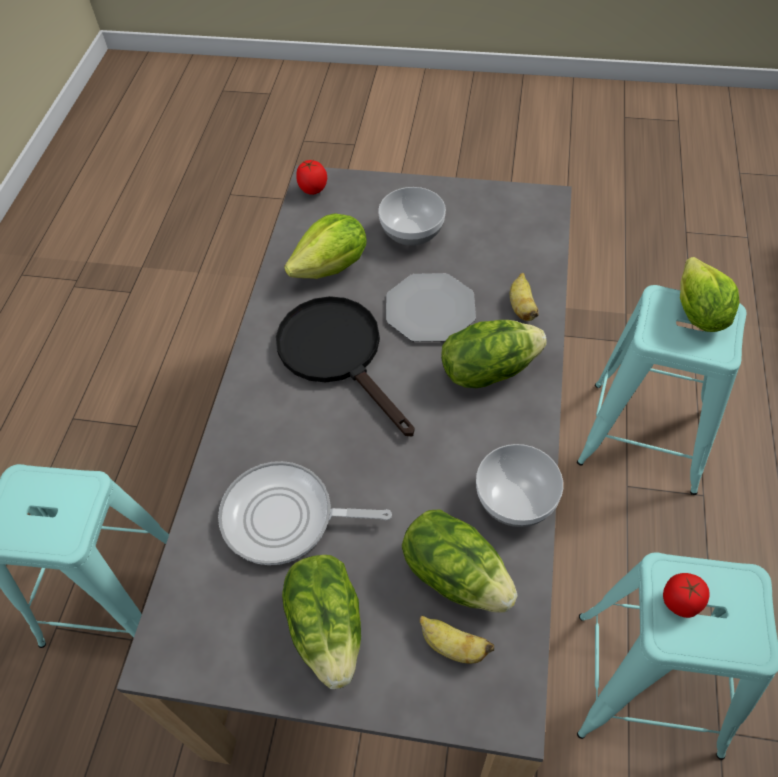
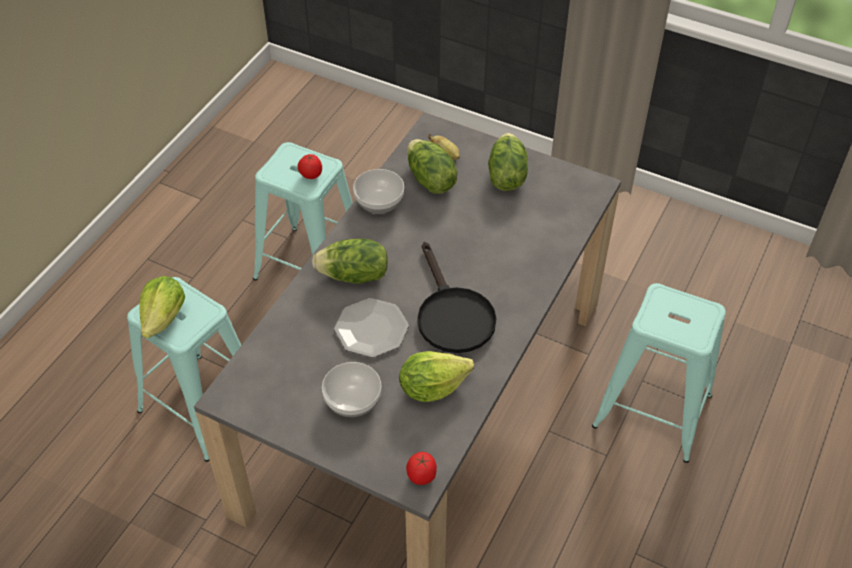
camera: 165 degrees left, 5 degrees down
frying pan [218,461,392,565] -> none
banana [510,273,539,321] -> none

